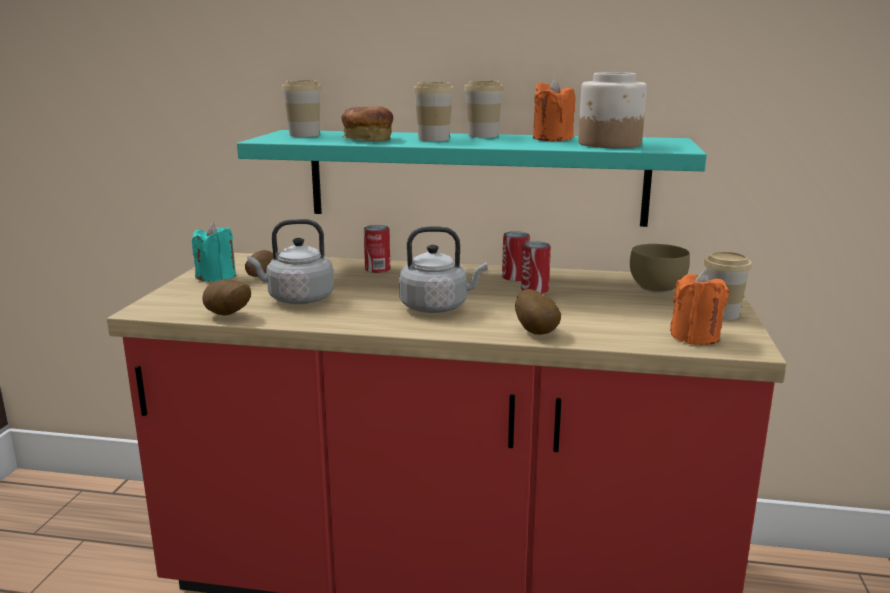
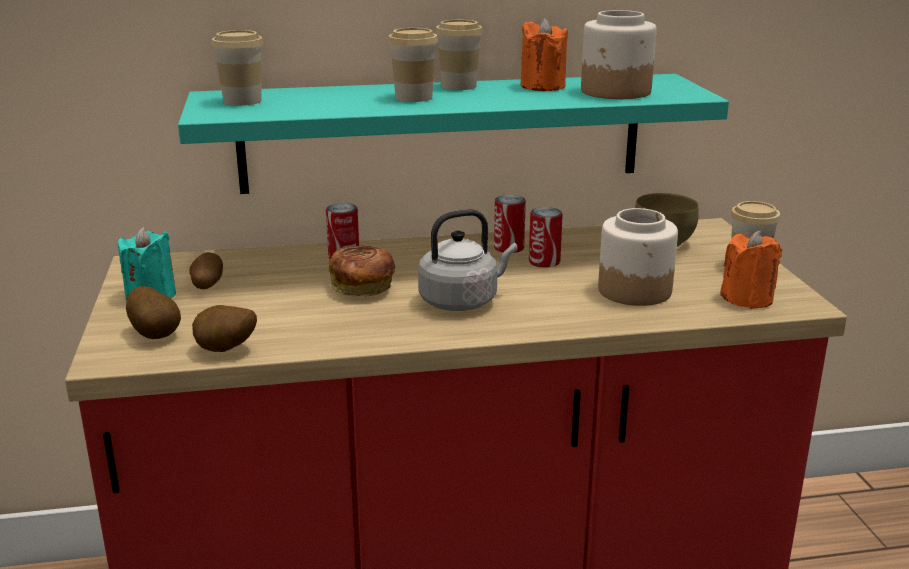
camera: 20 degrees left, 5 degrees up
grey kettle [247,219,334,304] -> none
bread [341,106,393,141] -> bread moved to [329,245,395,297]
potato [515,289,561,335] -> potato moved to [126,286,181,339]
none -> jar [598,208,678,306]

